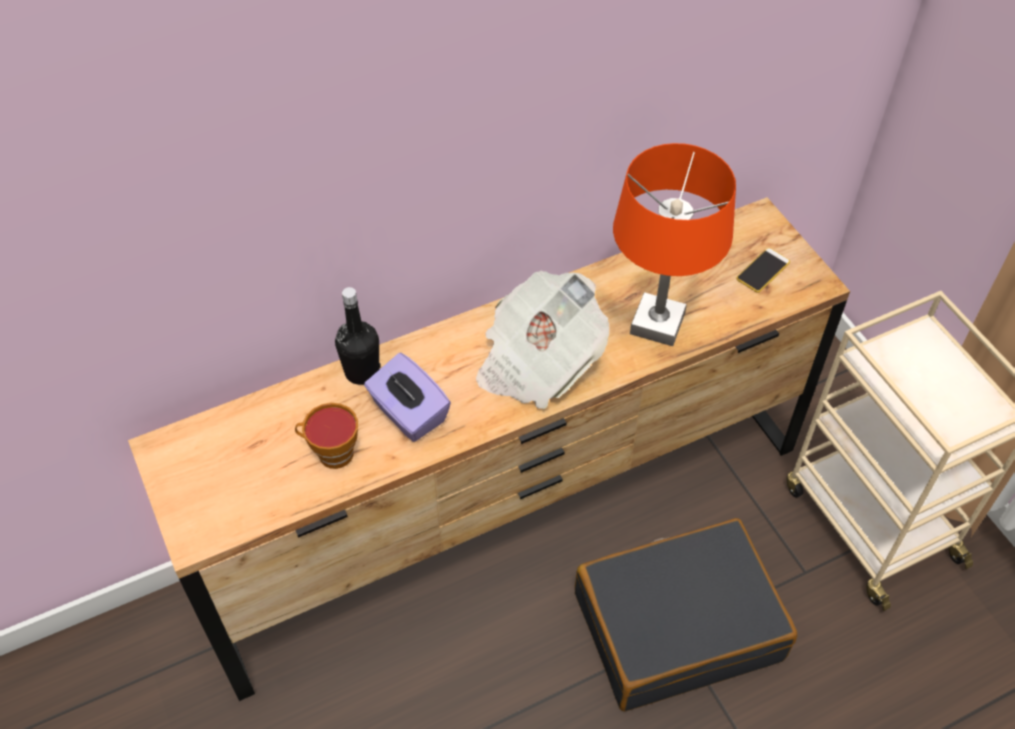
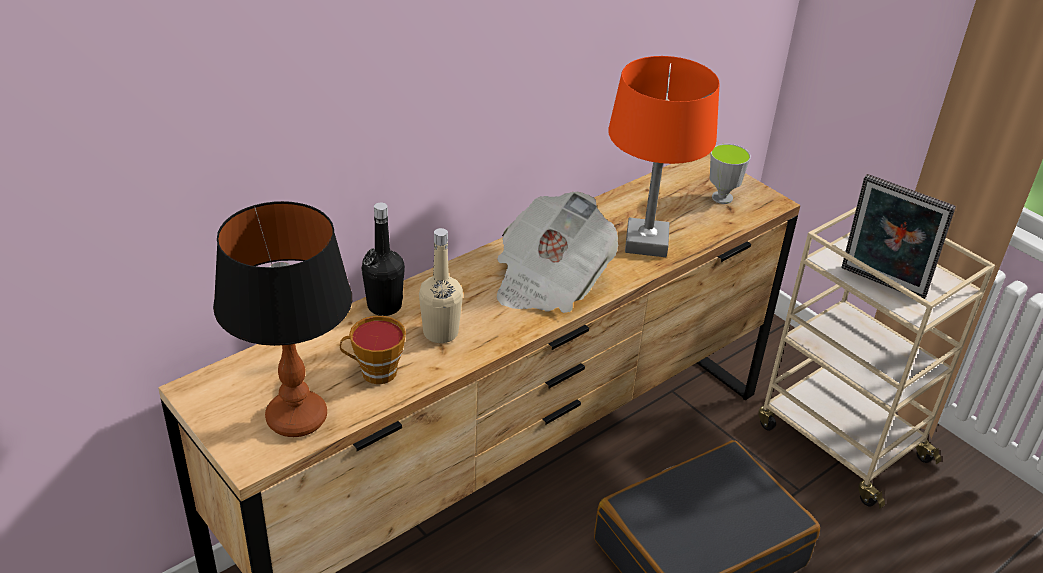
camera: 15 degrees left, 15 degrees down
purple tissue box [364,353,451,442] -> beige bottle [419,228,463,343]
phone [736,248,790,293] -> cup [710,144,751,204]
none -> table lamp [213,201,352,437]
none -> picture frame [841,174,956,299]

